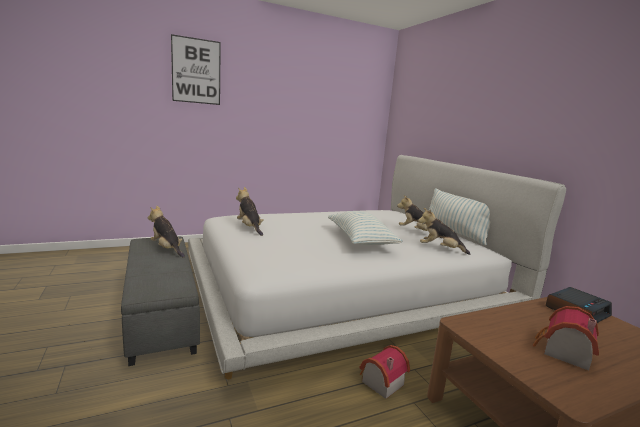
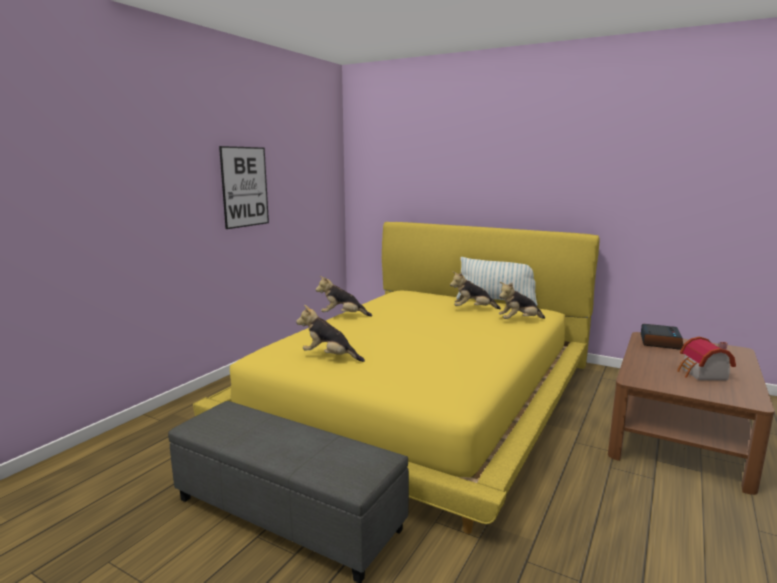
camera: 35 degrees left, 0 degrees up
plush toy [148,205,185,257] -> plush toy moved to [316,276,372,317]
picture [171,34,221,105] -> picture moved to [219,146,269,229]
white bed [188,155,566,380] -> yellow bed [193,222,600,534]
pillow [328,211,403,245] -> none
toy house [360,345,410,399] -> none

